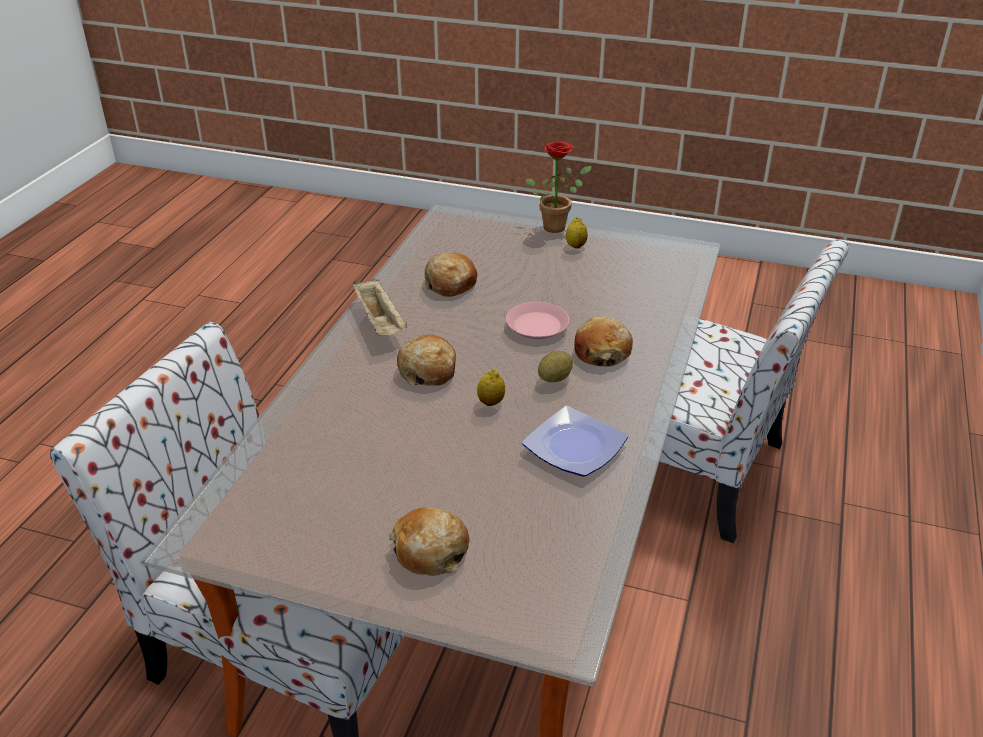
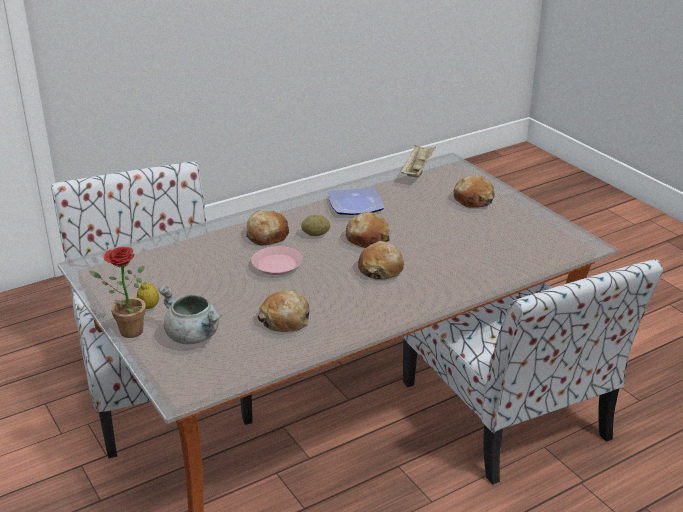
camera: 140 degrees left, 5 degrees down
beige tray [353,279,407,335] -> beige tray moved to [401,145,436,177]
lemon [477,369,505,406] -> bread [346,212,391,248]
none -> grey cooking pot [158,286,222,344]

